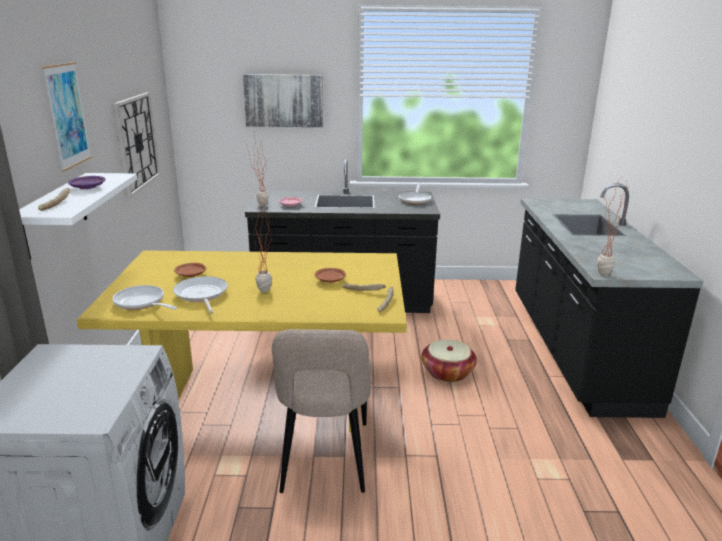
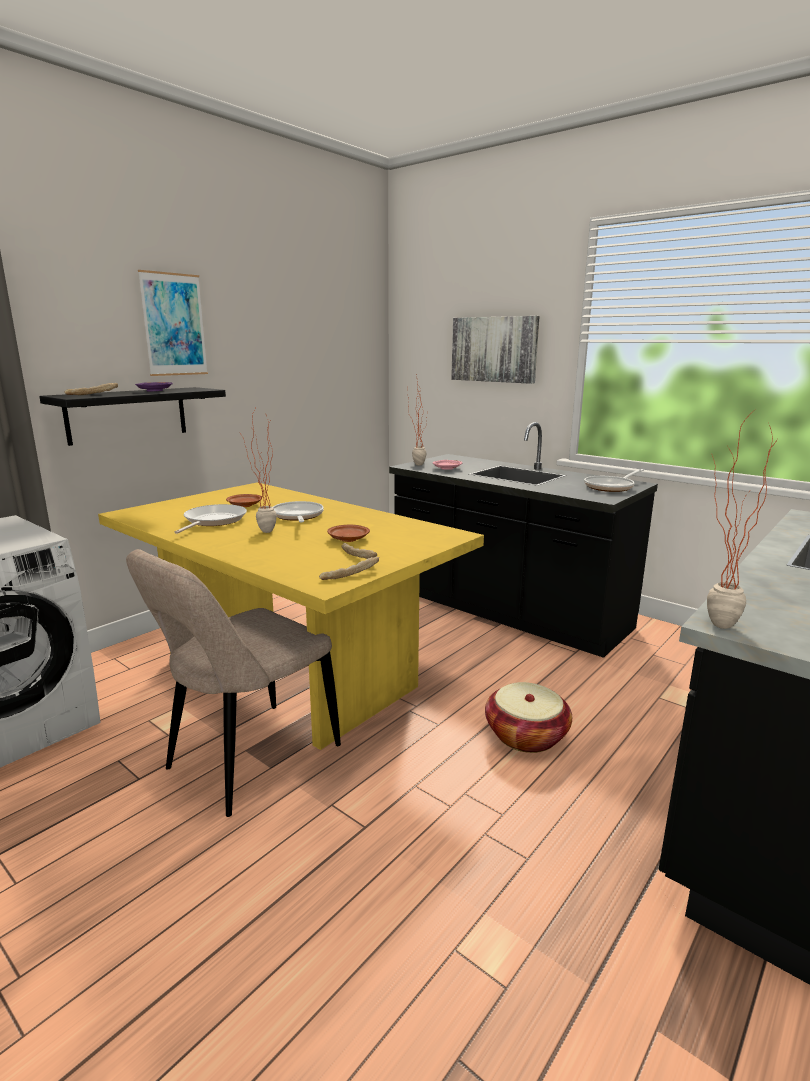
camera: 40 degrees right, 5 degrees down
white shelf [19,173,137,260] -> black shelf [39,387,226,446]
frying pan [112,285,177,310] -> frying pan moved to [273,501,324,522]
wall clock [113,93,160,198] -> none

